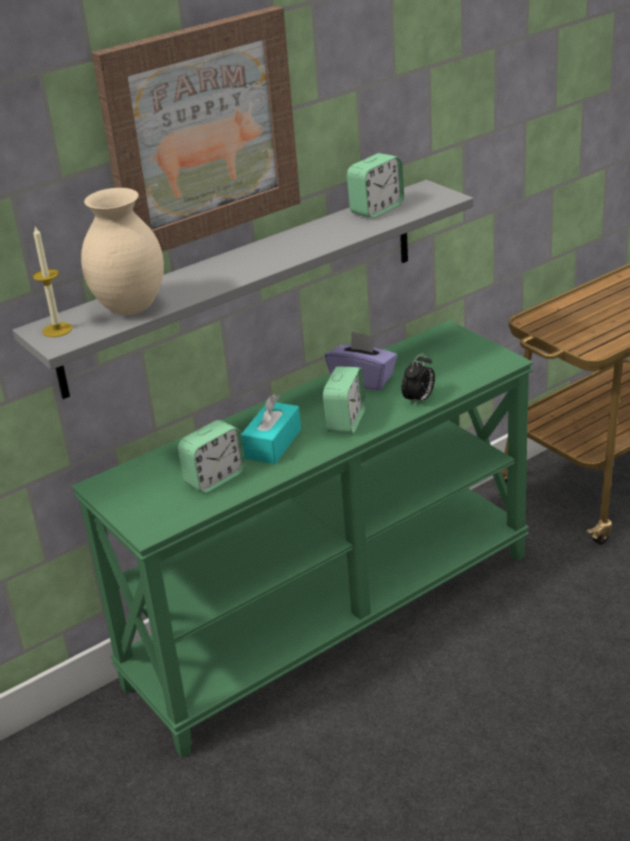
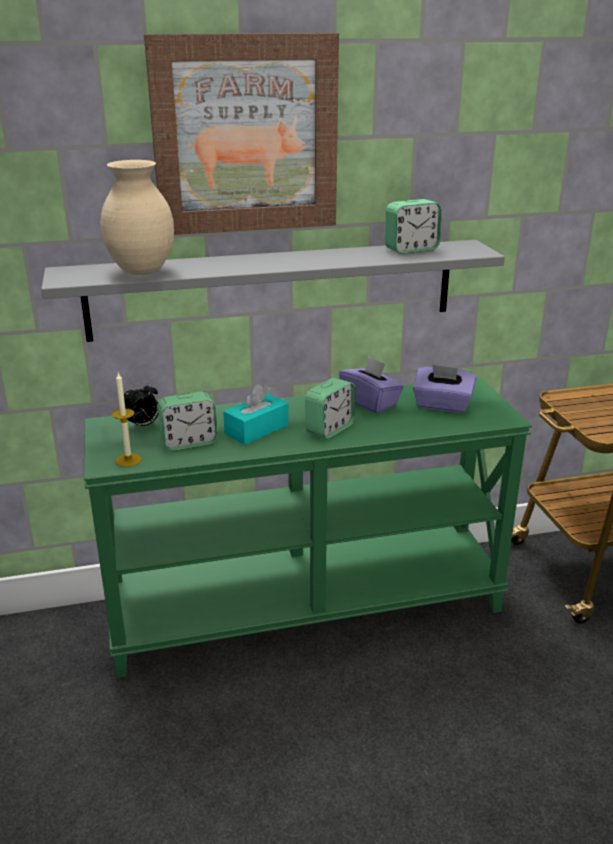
camera: 20 degrees right, 5 degrees down
candle [33,226,72,337] -> candle moved to [112,373,142,467]
alarm clock [402,353,435,407] -> alarm clock moved to [124,381,158,429]
none -> purple tissue box [413,364,476,413]

